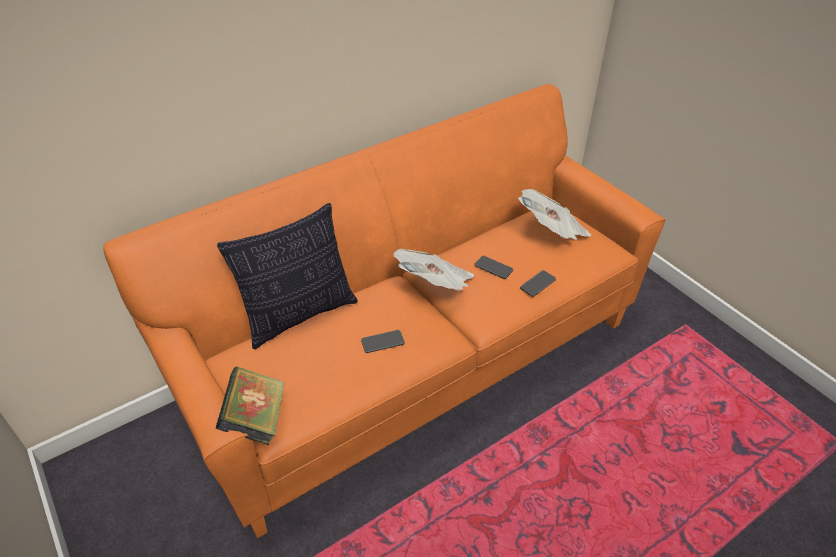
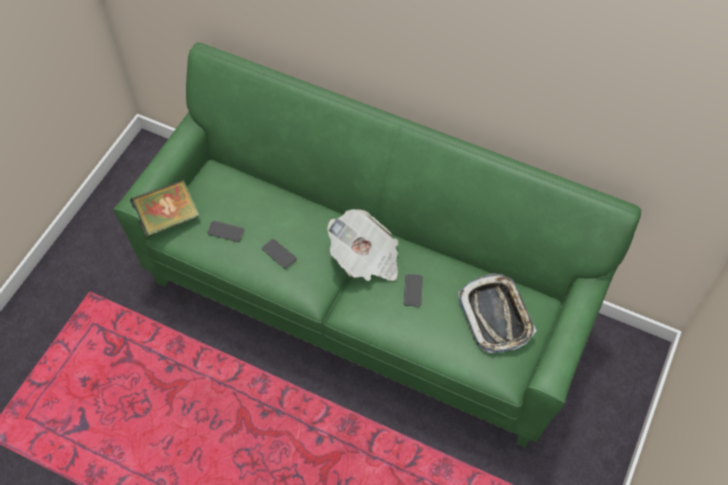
camera: 60 degrees right, 15 degrees up
orange sofa [103,84,666,538] -> green sofa [113,42,641,448]
pillow [217,203,358,349] -> none
newspaper [518,189,591,240] -> tray [458,273,537,354]
phone [520,270,556,297] -> phone moved to [207,221,244,242]

